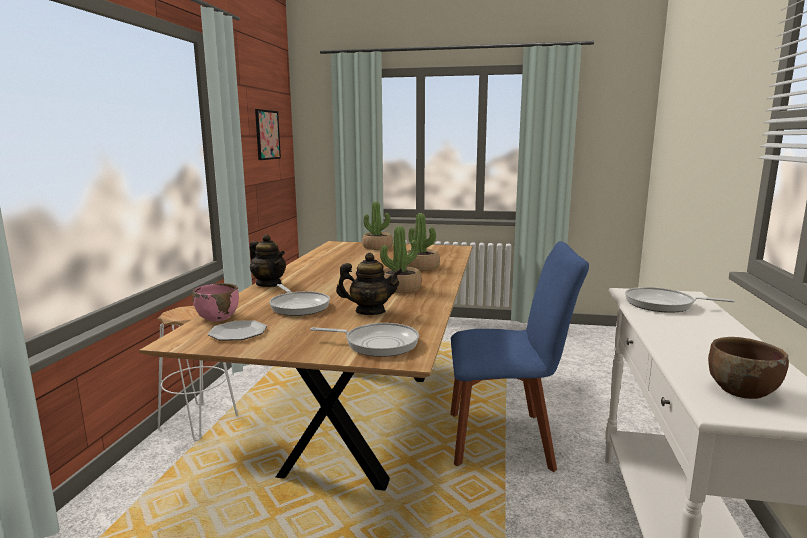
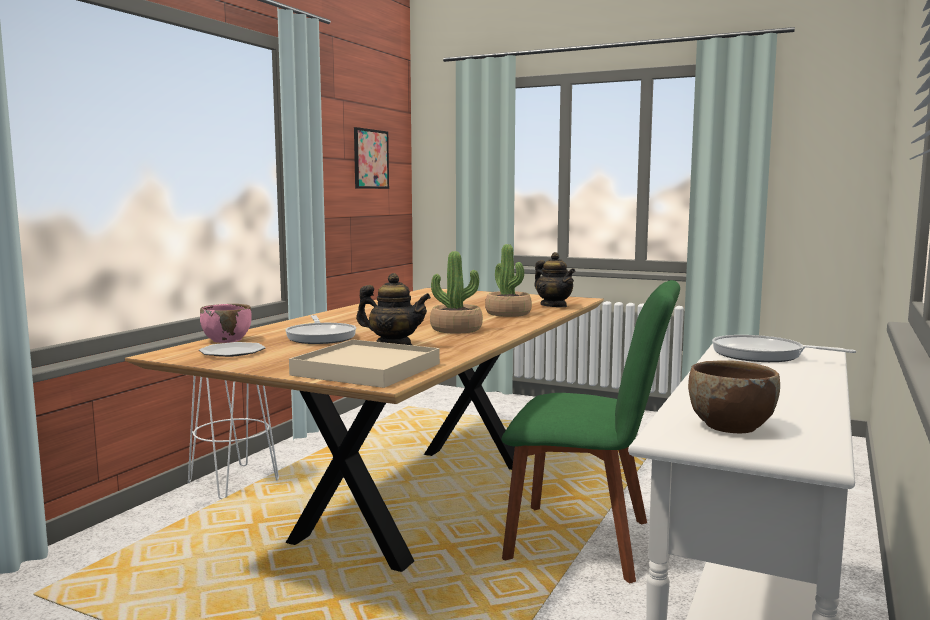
camera: 15 degrees right, 5 degrees down
teapot [250,234,286,287] -> teapot moved to [534,252,575,307]
frying pan [310,323,419,357] -> beige tray [289,339,440,388]
potted plant [362,201,393,250] -> none
blue chair [450,241,589,472] -> green chair [502,280,680,584]

